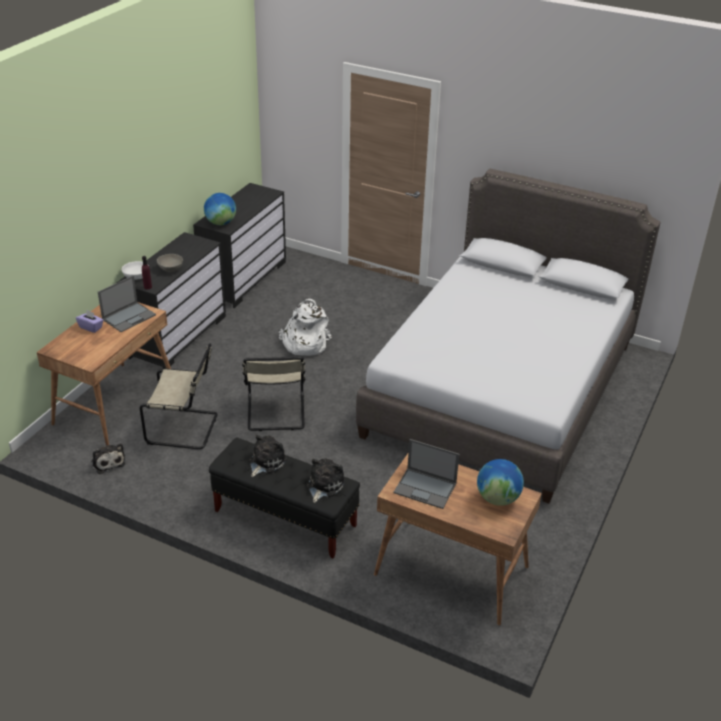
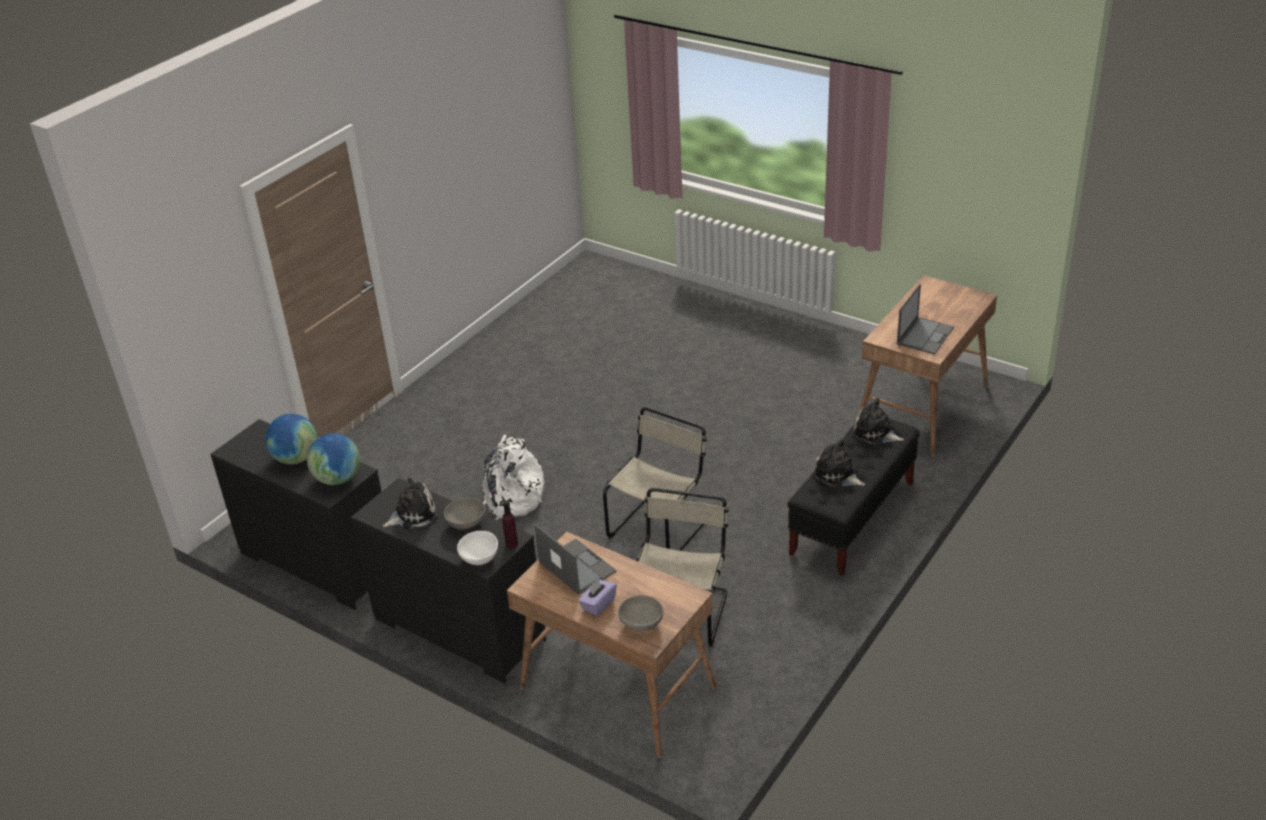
camera: 80 degrees left, 0 degrees up
plush toy [91,443,126,474] -> plush toy moved to [383,478,438,529]
beige chair [242,357,305,431] -> beige chair turned 60 degrees counterclockwise [603,407,707,551]
grey bed [356,169,661,504] -> none
globe [477,459,524,506] -> globe moved to [265,414,317,464]
none -> grey bowl [618,595,663,631]

